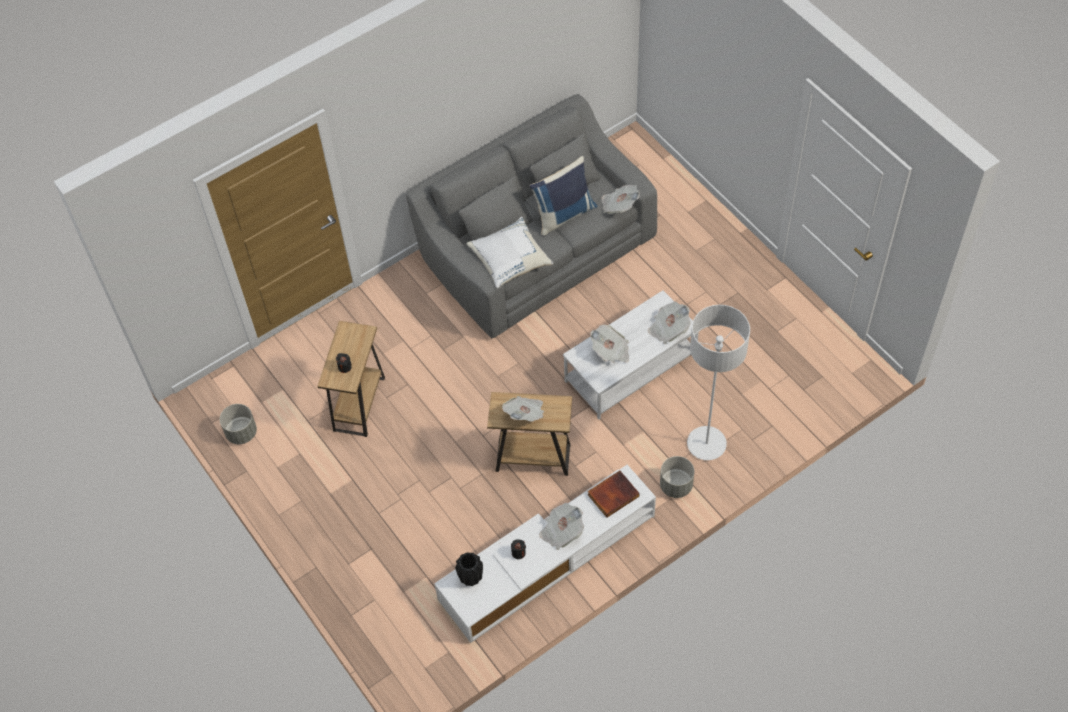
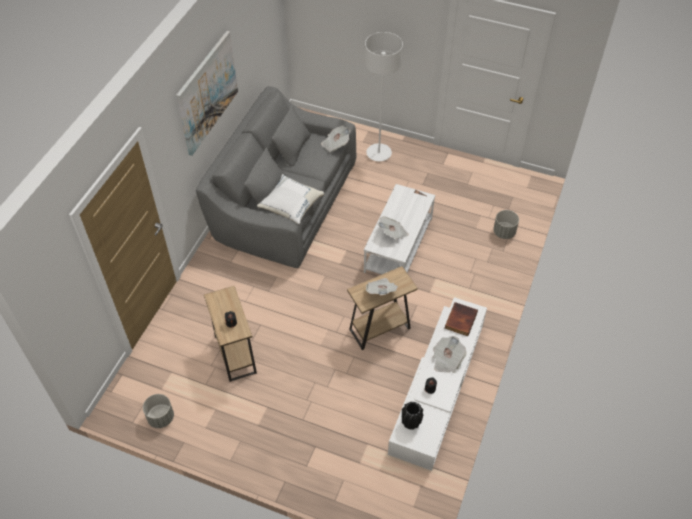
camera: 35 degrees left, 5 degrees down
blue pillow [529,156,598,236] -> none
newspaper [648,301,691,344] -> none
grey planter [660,456,694,498] -> grey planter moved to [493,210,519,239]
white floor lamp [687,305,750,460] -> white floor lamp moved to [364,32,403,161]
none -> picture [176,31,238,156]

